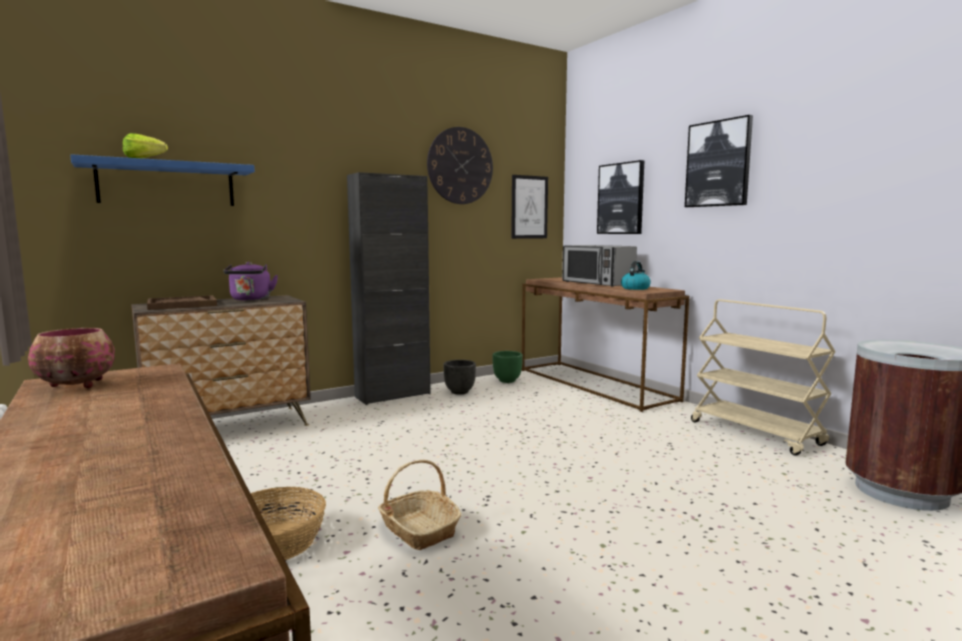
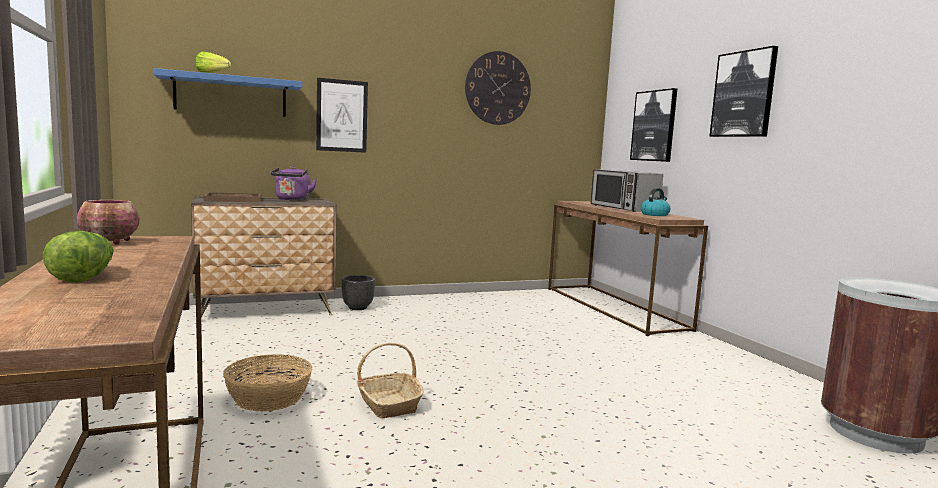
camera: 10 degrees right, 0 degrees up
black cabinet [347,172,431,405] -> none
black planter [443,360,476,395] -> black planter moved to [341,275,375,310]
green planter [492,351,523,383] -> none
picture [511,175,548,239] -> picture moved to [316,78,368,153]
beige cart [691,299,836,456] -> none
none -> lettuce [43,231,114,283]

